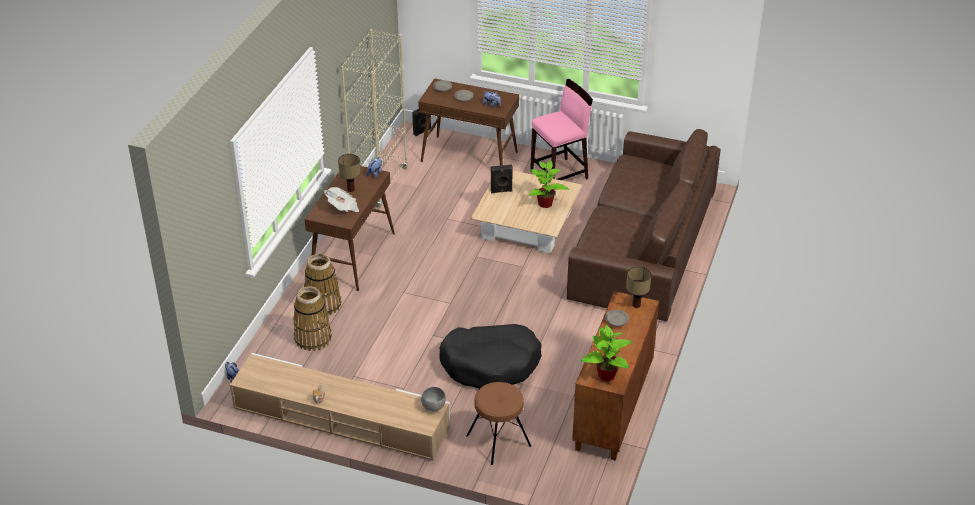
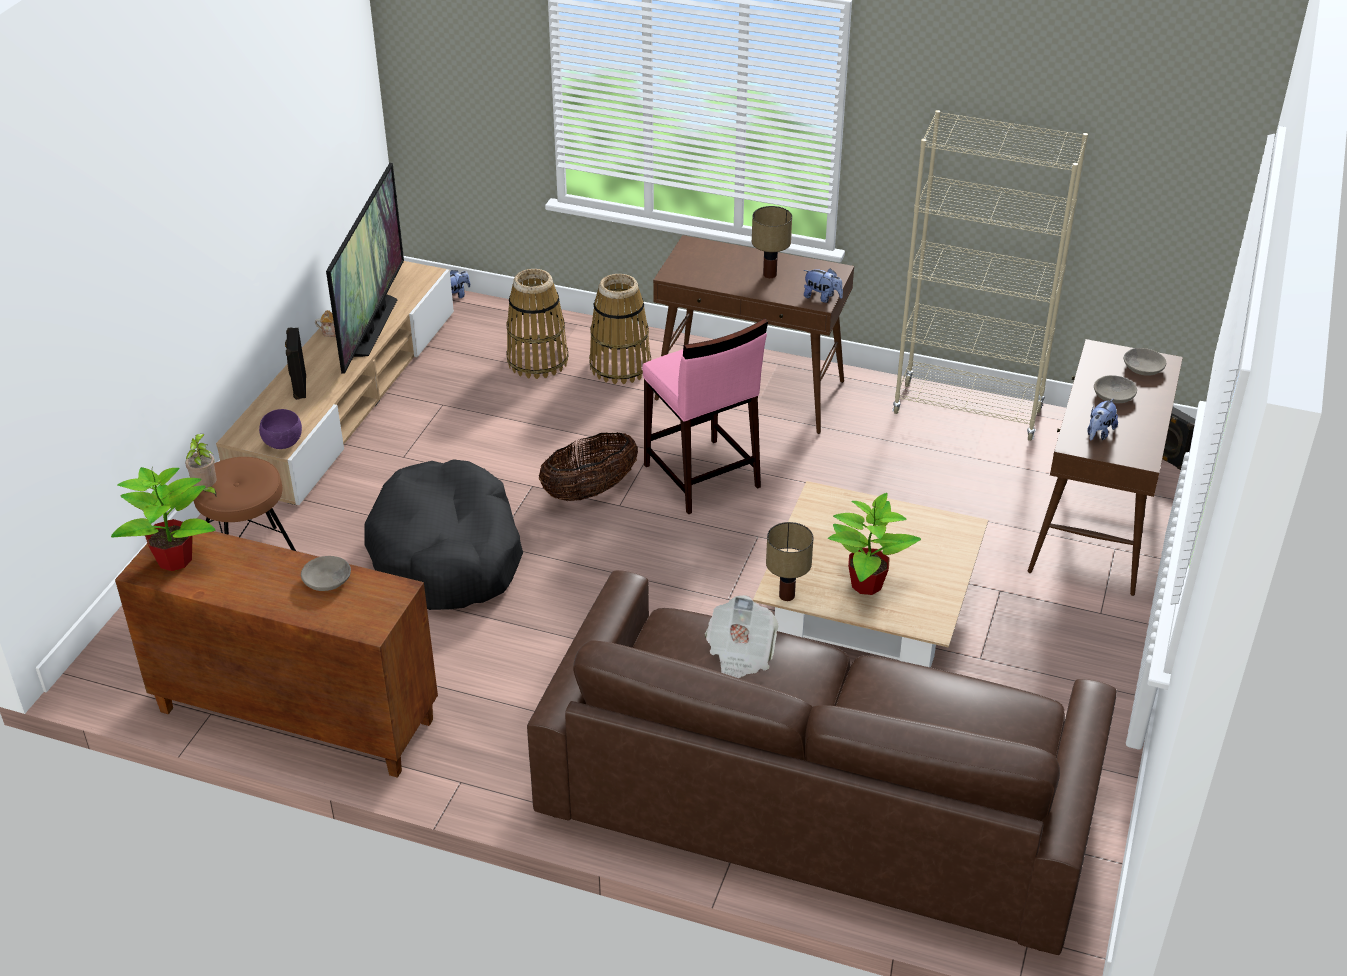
camera: 90 degrees right, 0 degrees up
newspaper [324,187,359,212] -> newspaper moved to [705,595,779,678]
grey bowl [421,387,446,411] -> purple bowl [259,409,302,449]
black speaker [491,165,513,193] -> black speaker moved to [285,327,306,400]
pink stool [530,79,593,180] -> pink stool moved to [642,318,768,514]
table lamp [626,267,651,308] -> table lamp moved to [766,522,814,601]
none -> potted plant [185,434,217,496]
none -> television [326,163,404,374]
none -> basket [539,432,638,501]

